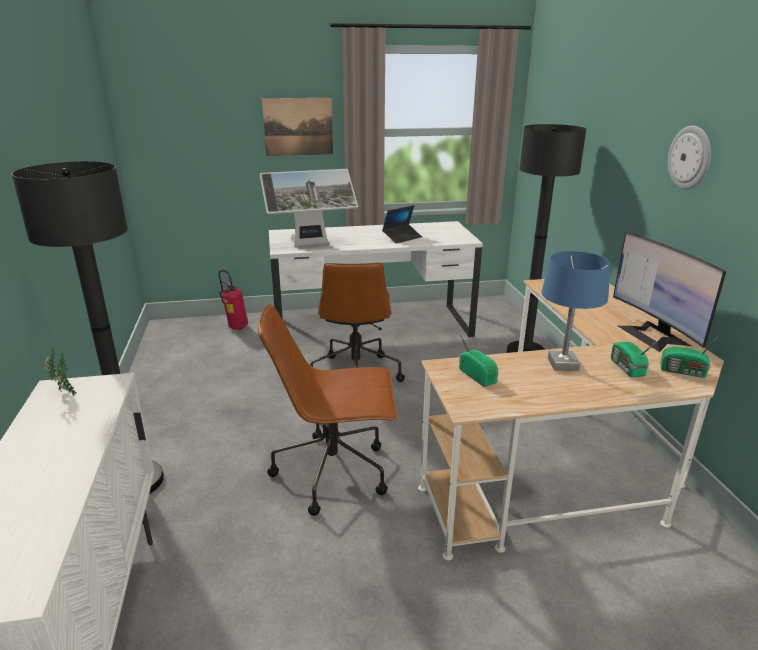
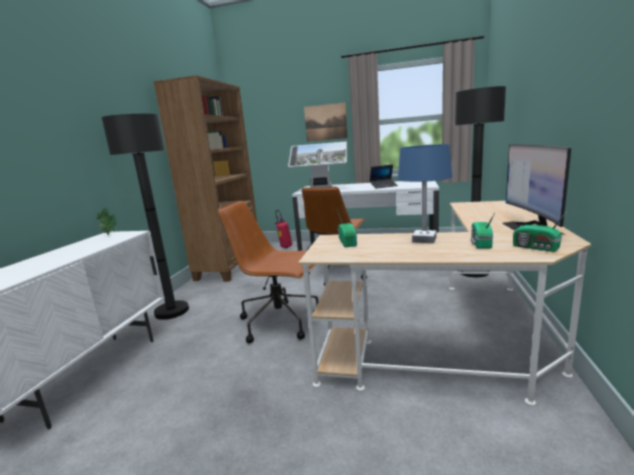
camera: 25 degrees right, 10 degrees down
wall clock [668,125,711,189] -> none
none -> brown bookcase [153,75,257,282]

